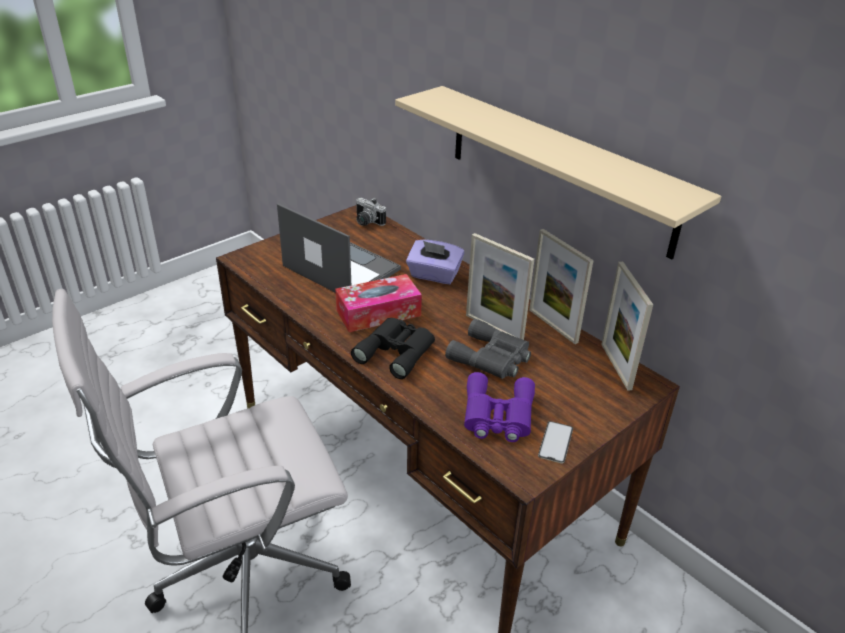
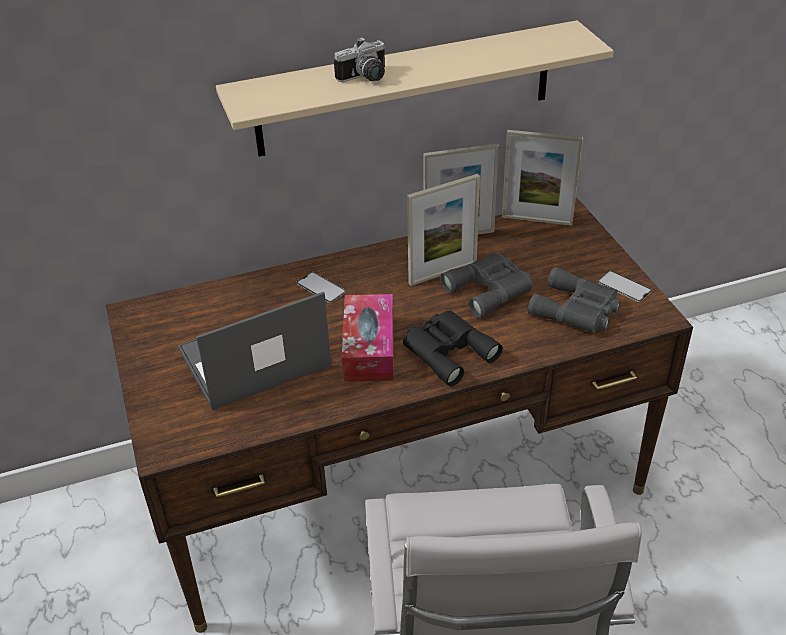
camera: 65 degrees left, 5 degrees up
camera [356,198,386,226] -> camera moved to [334,37,385,82]
purple tissue box [406,240,465,284] -> phone [296,272,346,303]
purple binoculars [464,372,535,442] -> grey binoculars [528,267,621,333]

